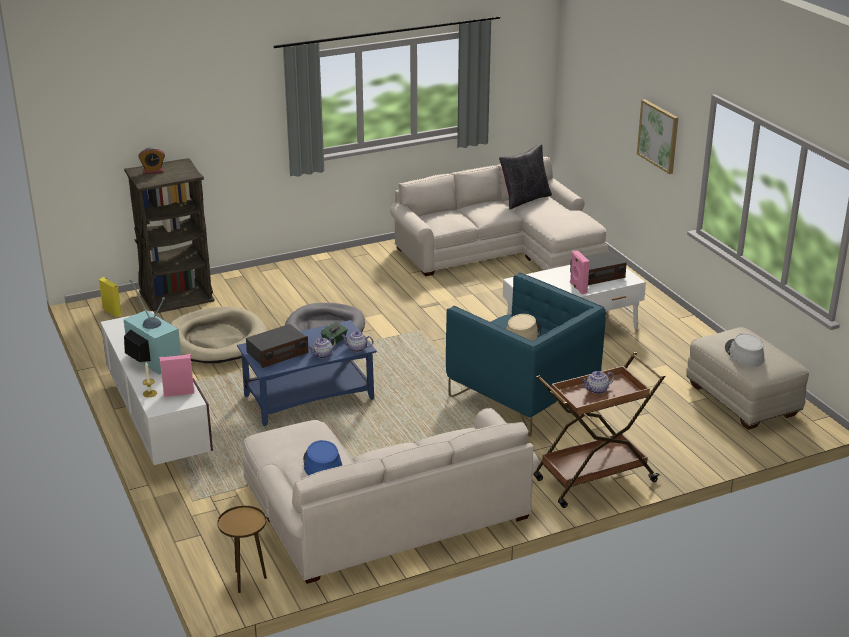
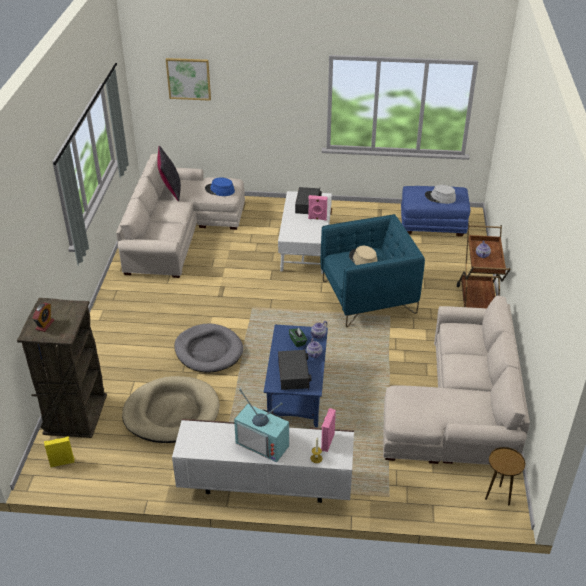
camera: 60 degrees left, 10 degrees up
television [123,280,181,375] -> television turned 135 degrees counterclockwise [234,389,289,462]
blue hat [303,440,342,476] -> blue hat moved to [205,178,235,196]
picture [637,99,678,174] -> picture moved to [166,58,211,101]
beige ottoman [686,327,809,430] -> blue ottoman [401,186,470,237]

